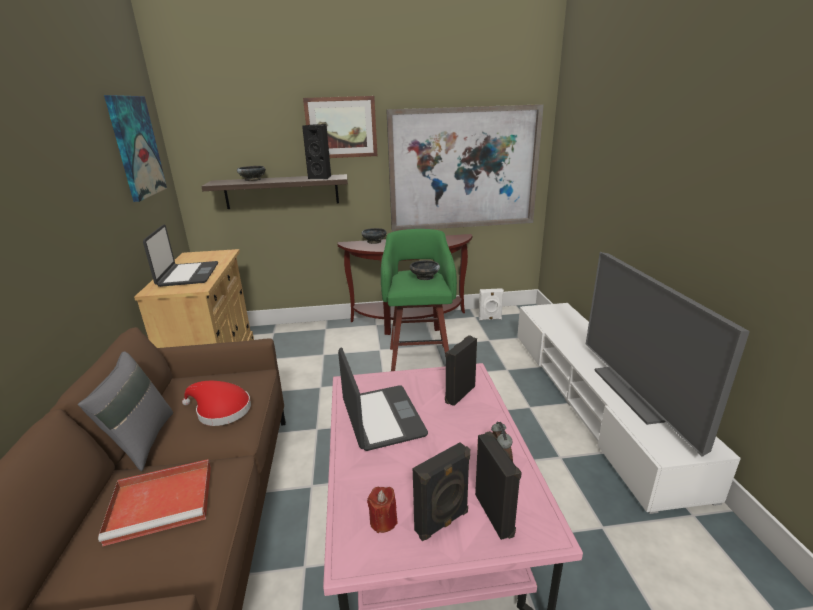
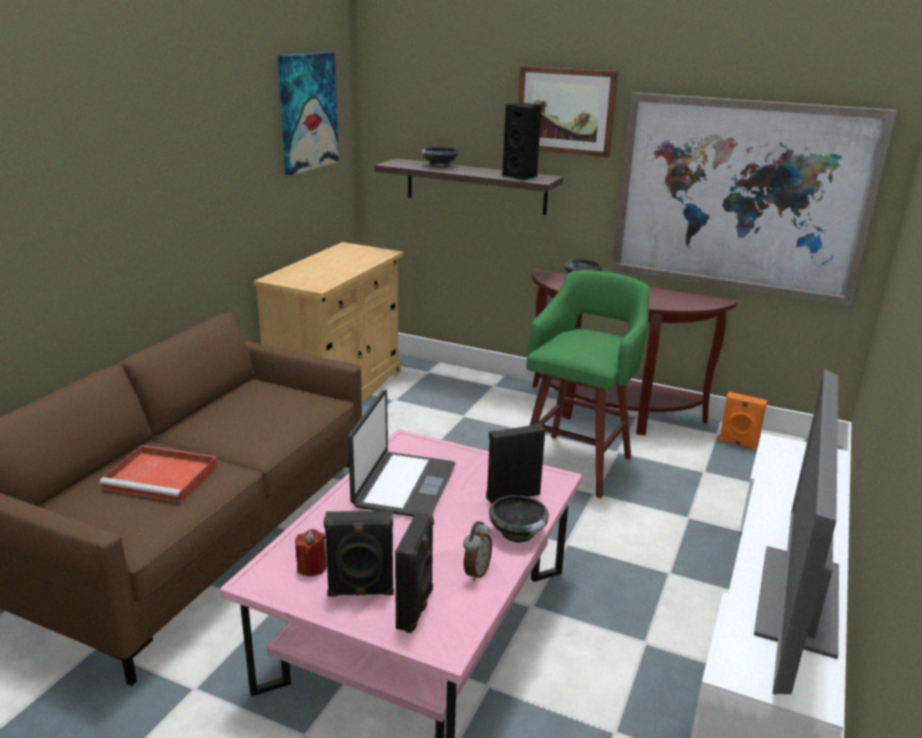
camera: 30 degrees right, 0 degrees up
grey pillow [78,351,173,471] -> none
laptop [143,224,218,287] -> none
red hat [182,381,251,426] -> none
black bowl [410,260,440,280] -> black bowl moved to [489,495,549,543]
white speaker [479,288,504,321] -> orange speaker [718,392,767,450]

